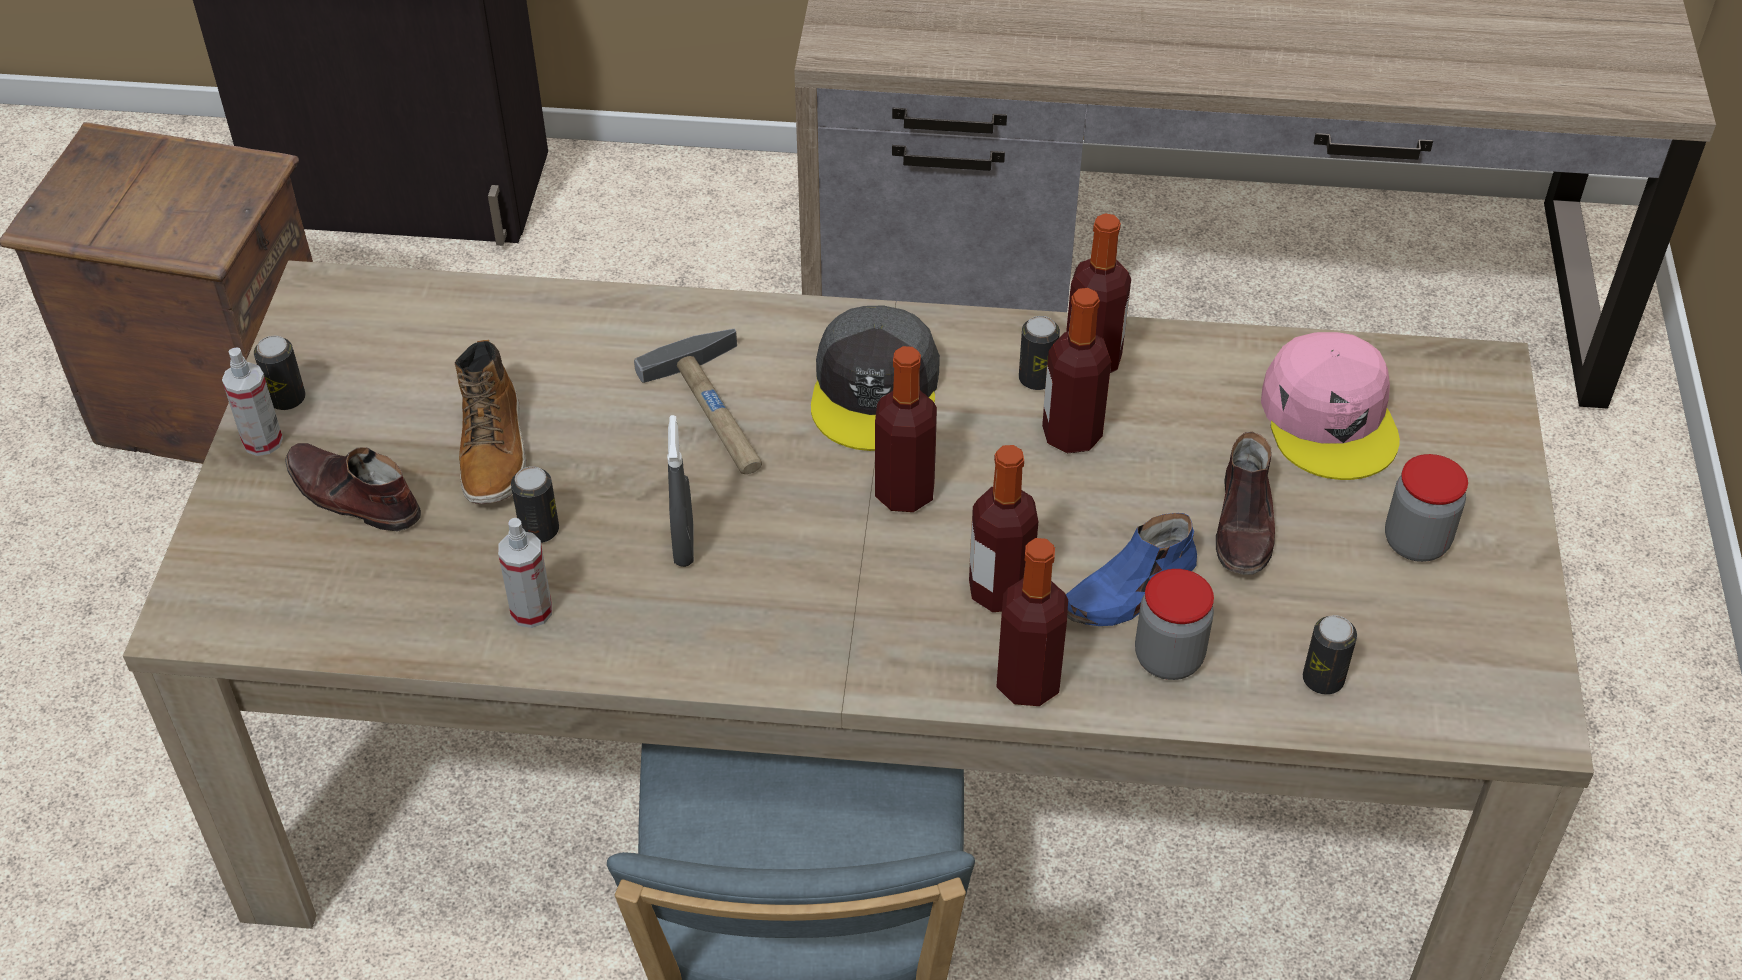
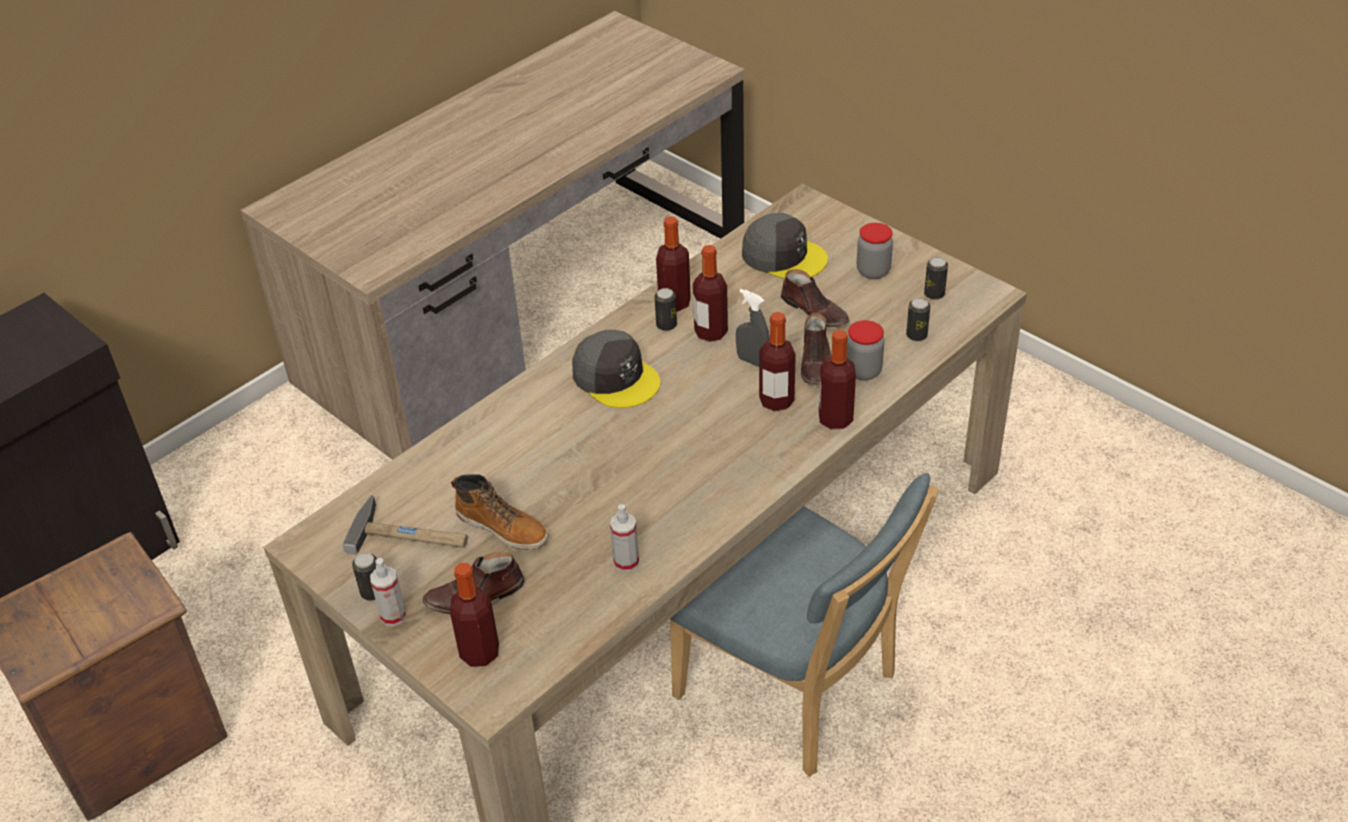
camera: 50 degrees left, 5 degrees down
can [511,466,559,543] -> can moved to [924,257,948,300]
hammer [634,328,762,474] -> hammer moved to [343,495,468,554]
grey spray bottle [667,415,694,567] -> grey spray bottle moved to [736,289,770,367]
bottle [875,346,937,512] -> bottle moved to [450,563,499,667]
blue shoe [1066,513,1197,626] -> brown shoe [801,313,831,385]
pink cap [1261,332,1400,480] -> grey cap [742,213,828,279]

